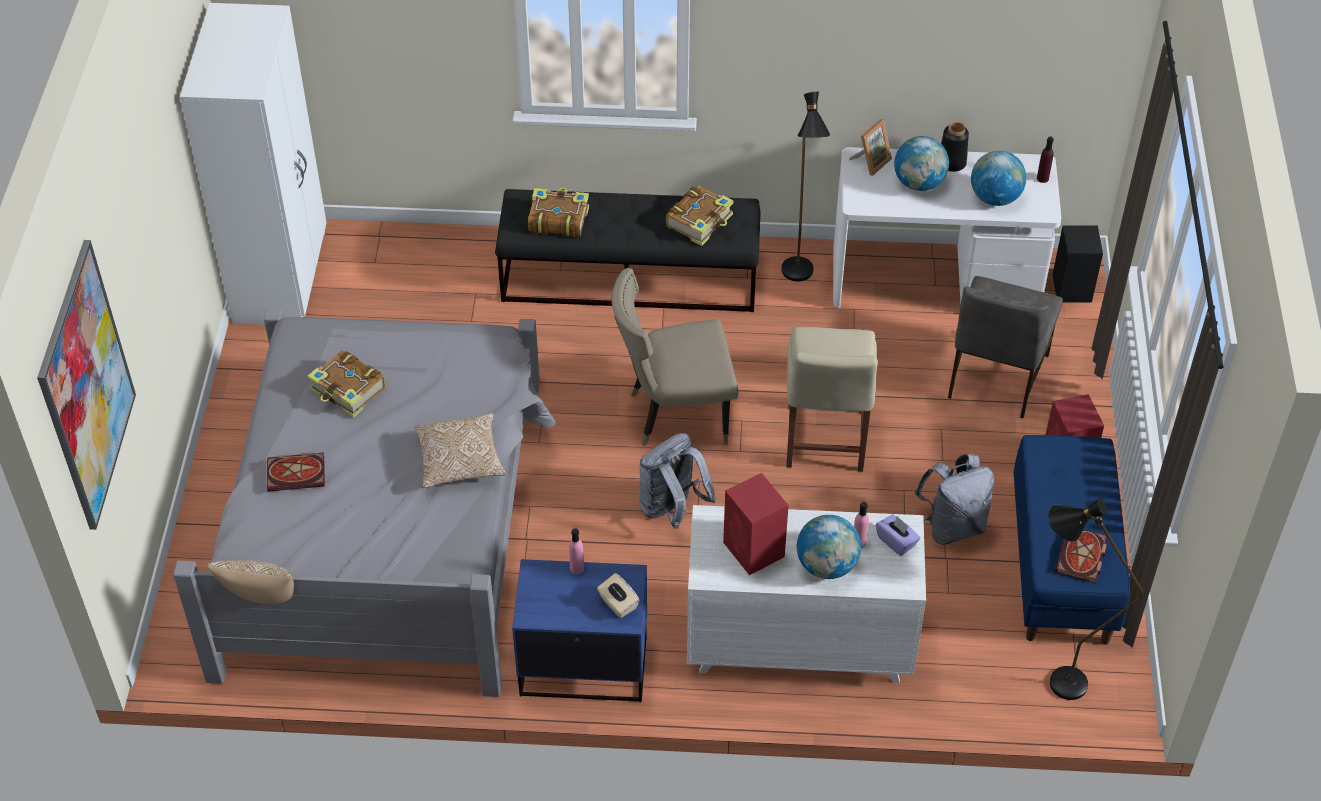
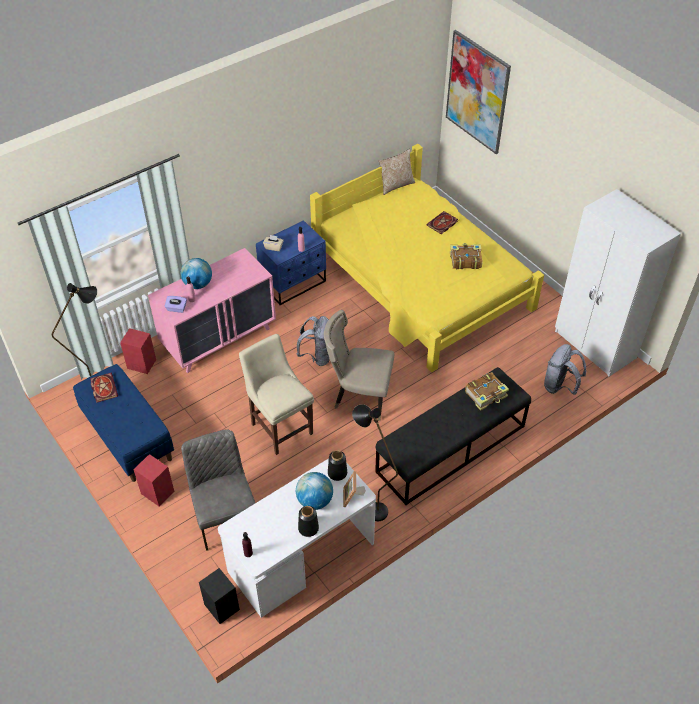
camera: 140 degrees right, 0 degrees up
grey bed [173,308,556,697] -> yellow bed [310,144,544,372]
pillow [414,413,507,488] -> none
beige chair [611,268,739,446] -> beige chair turned 120 degrees counterclockwise [324,310,394,421]
book [666,185,734,246] -> none
white dresser [687,505,926,683] -> pink dresser [148,248,276,373]
red speaker [723,473,789,575] -> red speaker moved to [120,328,156,374]
grey backpack [915,454,994,545] -> grey backpack moved to [544,344,586,395]
globe [971,151,1026,206] -> none
none -> black vase [328,450,347,481]

